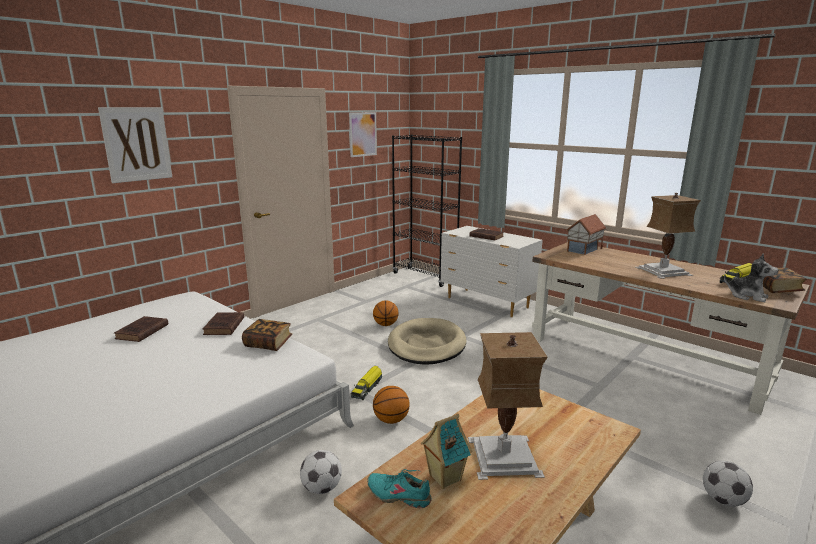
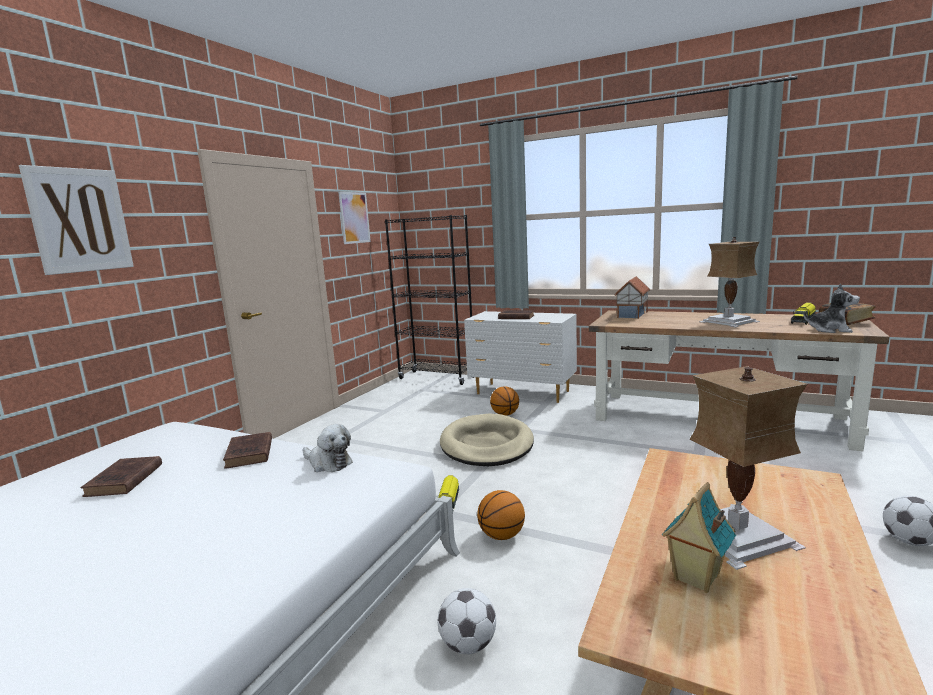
camera: 15 degrees left, 5 degrees down
book [242,319,292,351] -> plush toy [303,424,353,472]
turquoise shoe [367,469,432,508] -> none
basketball [373,300,399,326] -> basketball moved to [490,386,519,416]

